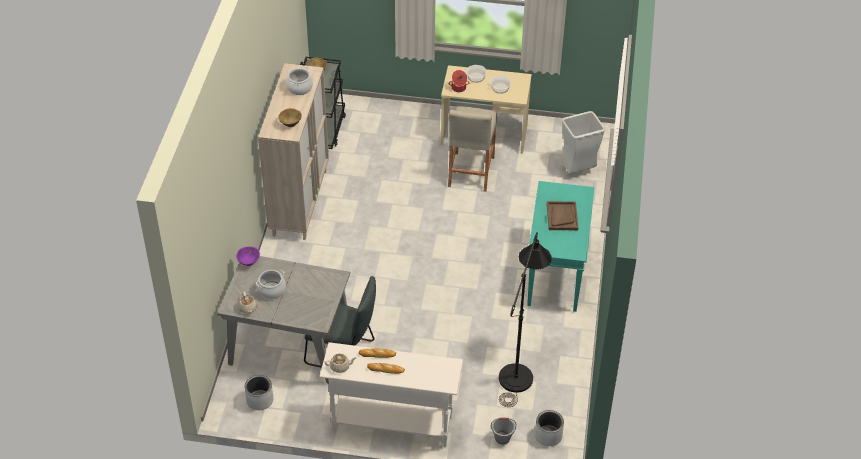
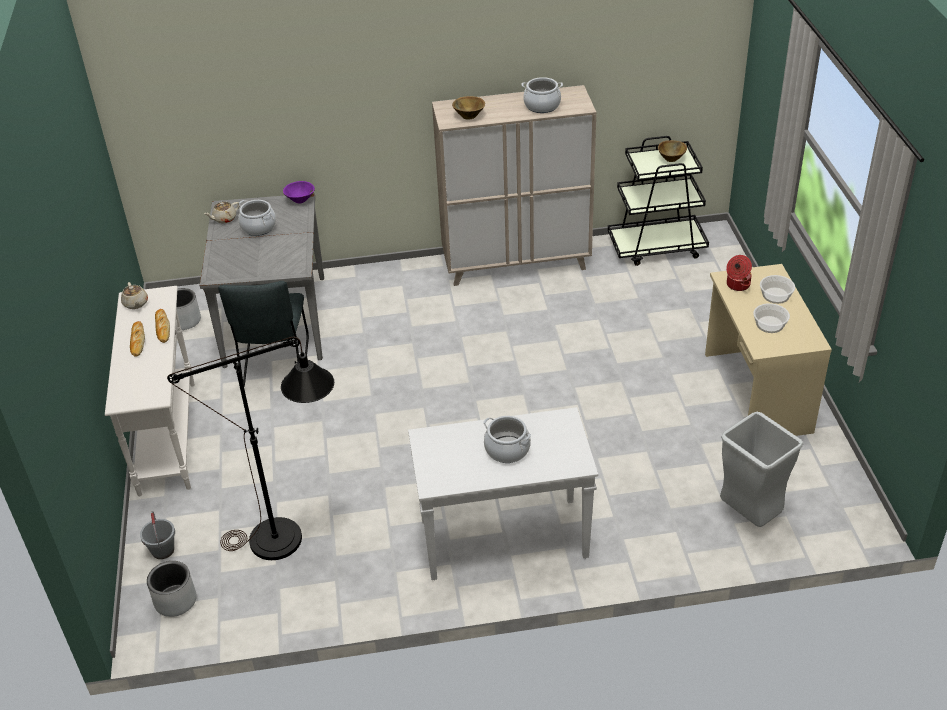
camera: 75 degrees right, 5 degrees down
beige stool [448,106,497,192] -> none
turquoise console table [527,181,595,312] -> white console table [408,407,598,580]
brown tray [547,201,578,230] -> cooking pot [483,416,531,463]

